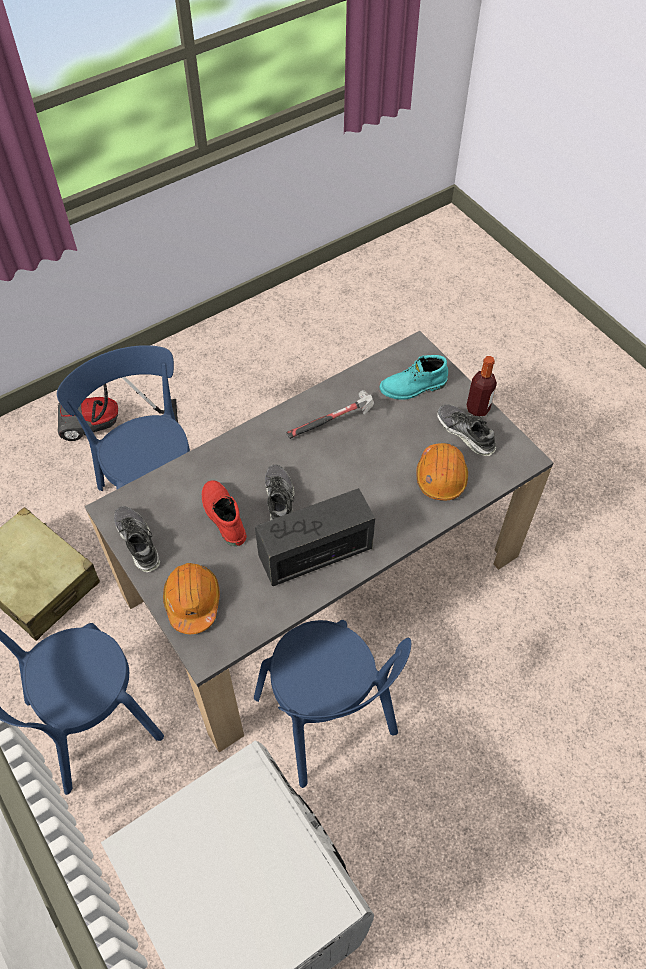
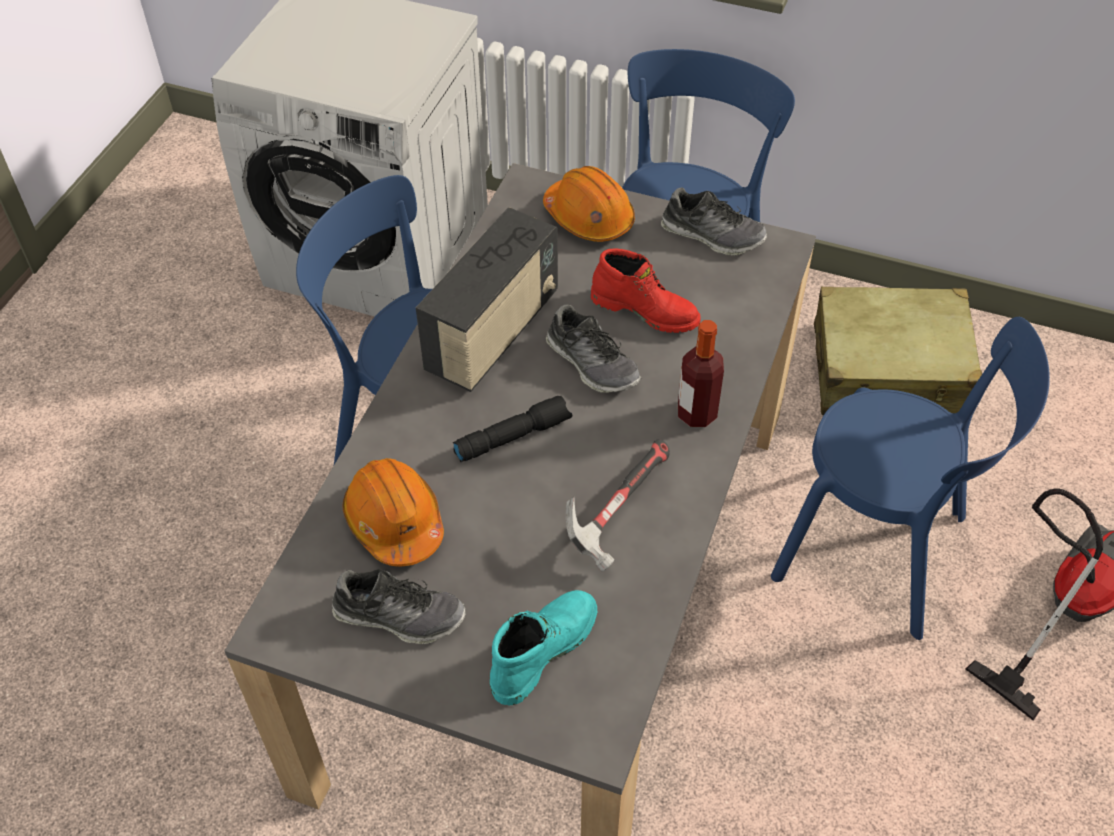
camera: 145 degrees right, 5 degrees down
bottle [467,356,497,416] -> bottle moved to [678,320,724,427]
none -> black flashlight [453,396,572,462]

